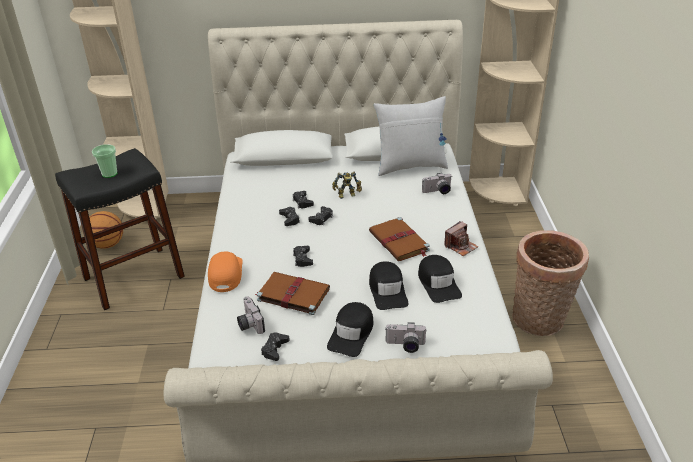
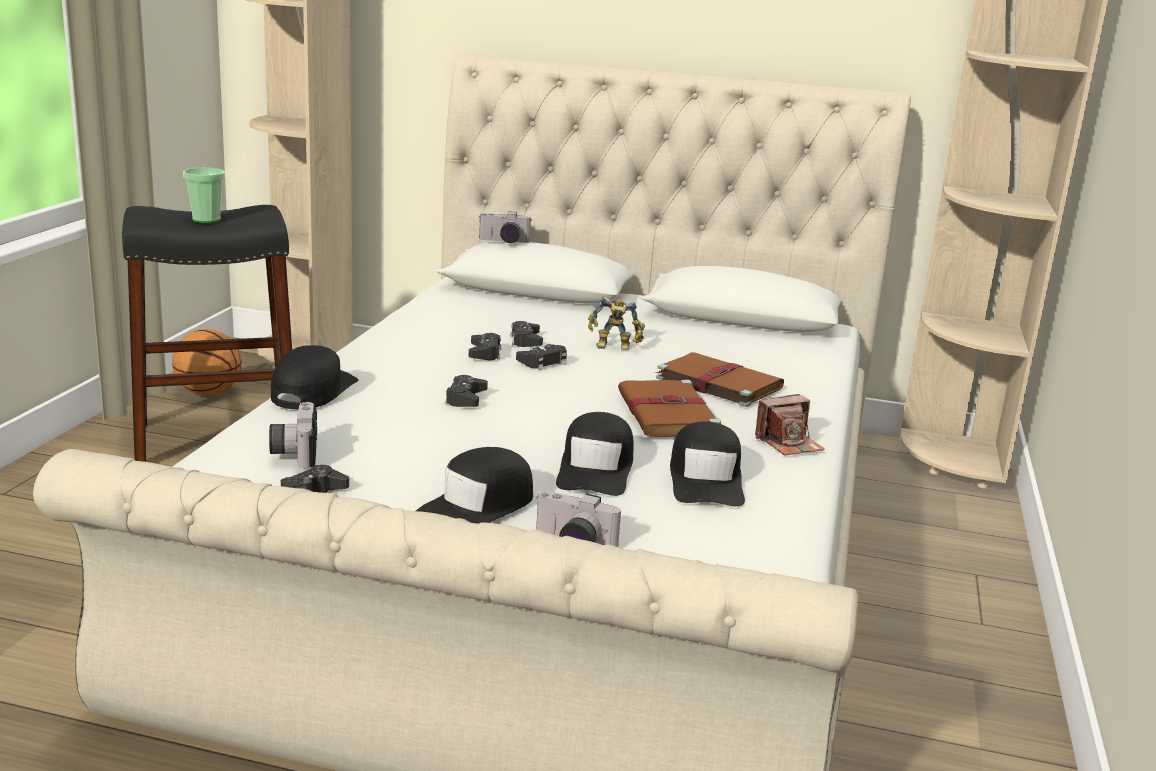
camera: 15 degrees right, 15 degrees down
orange cap [208,252,243,292] -> black cap [271,345,358,410]
brown book [255,272,330,315] -> brown book moved to [655,352,784,407]
grey pillow [374,96,448,176] -> none
camera [422,173,452,194] -> camera moved to [479,211,531,243]
basket [512,230,589,336] -> none

